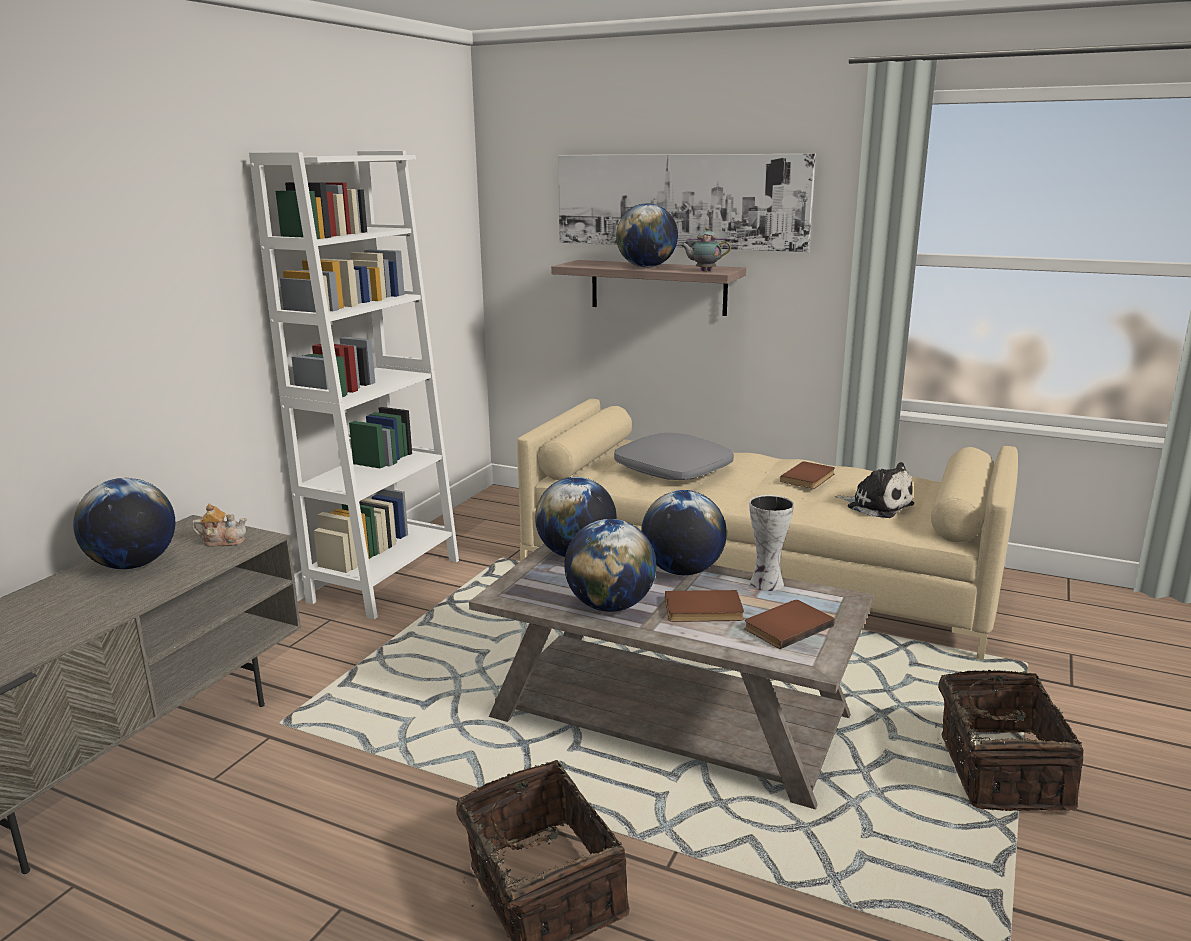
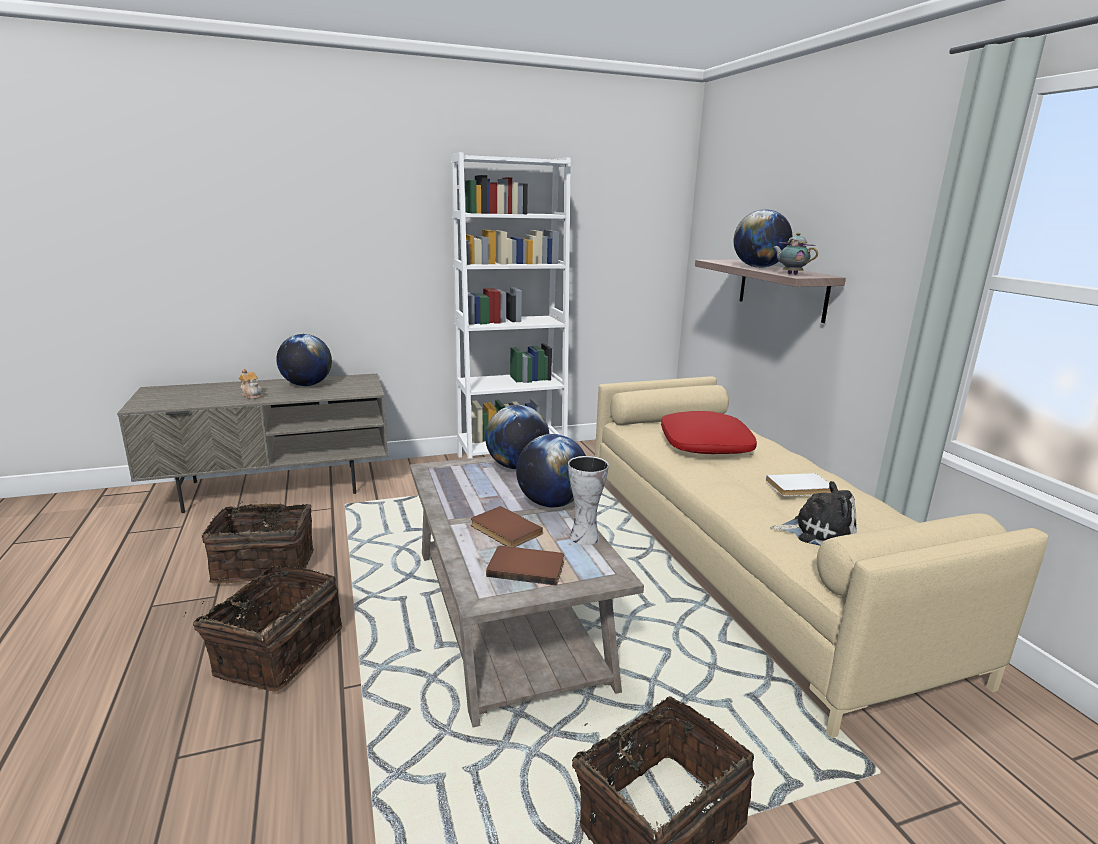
camera: 45 degrees right, 0 degrees up
teapot [192,504,247,547] -> teapot moved to [239,369,263,399]
picture [558,154,816,252] -> none
globe [564,519,656,612] -> none
grey pillow [614,433,734,480] -> red pillow [661,411,757,454]
brown book [780,461,835,489] -> white book [766,473,831,496]
plush toy [835,462,914,518] -> plush toy turned 75 degrees counterclockwise [770,481,857,546]
none -> basket [202,501,314,584]

